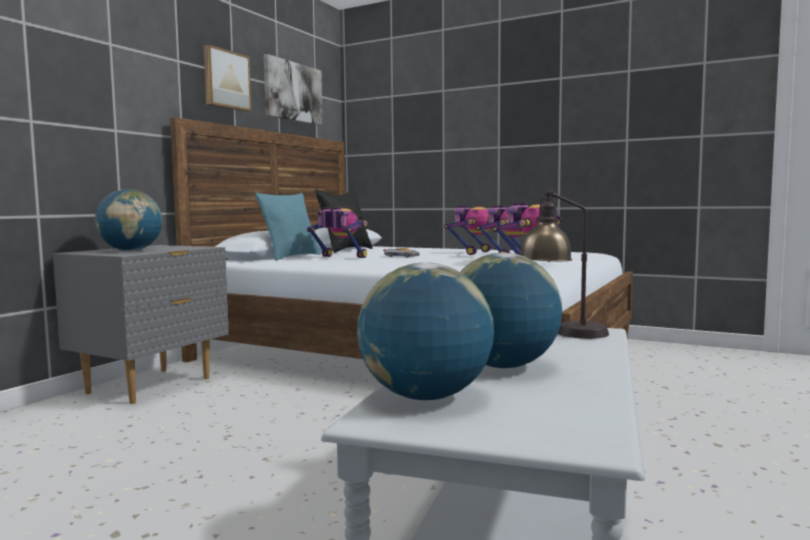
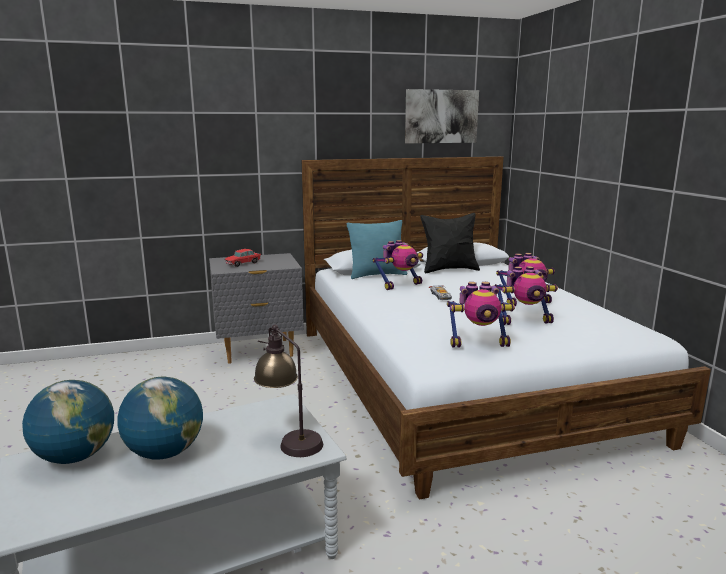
camera: 45 degrees right, 10 degrees up
globe [95,189,162,251] -> toy car [225,249,261,267]
picture [204,45,251,112] -> none
toy robot [307,207,367,258] -> toy robot turned 75 degrees clockwise [373,240,423,290]

